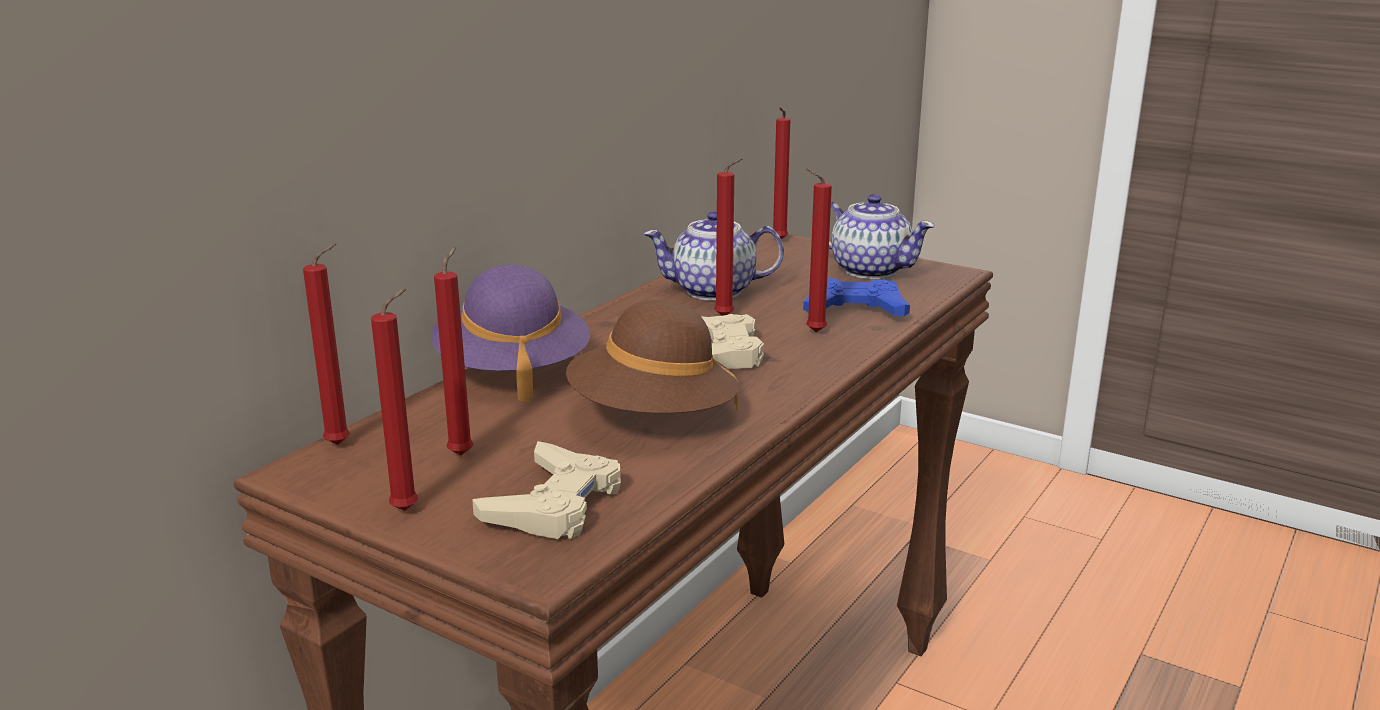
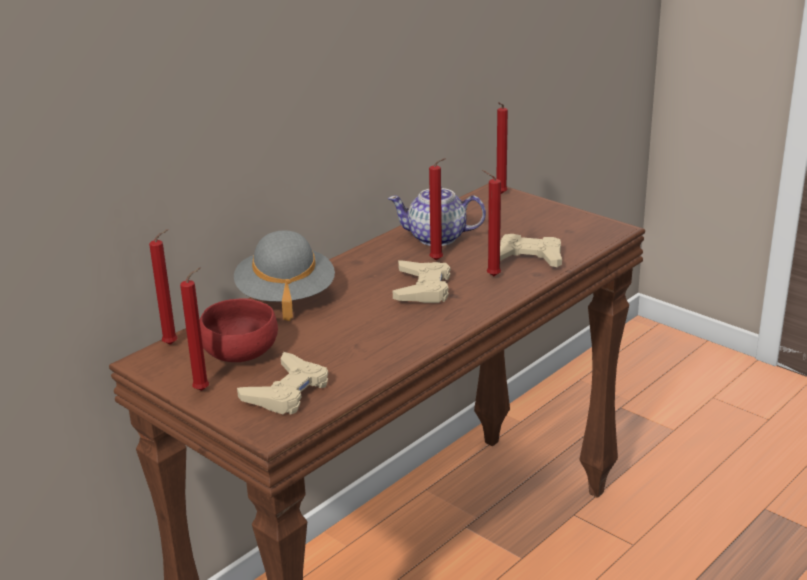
camera: 10 degrees right, 5 degrees up
purple hat [431,265,590,403] -> grey hat [234,230,335,321]
red candle [434,247,474,455] -> red bowl [200,298,278,362]
brown hat [566,300,738,414] -> none
blue game controller [803,278,910,316] -> beige game controller [500,234,562,267]
teapot [829,194,935,279] -> none

